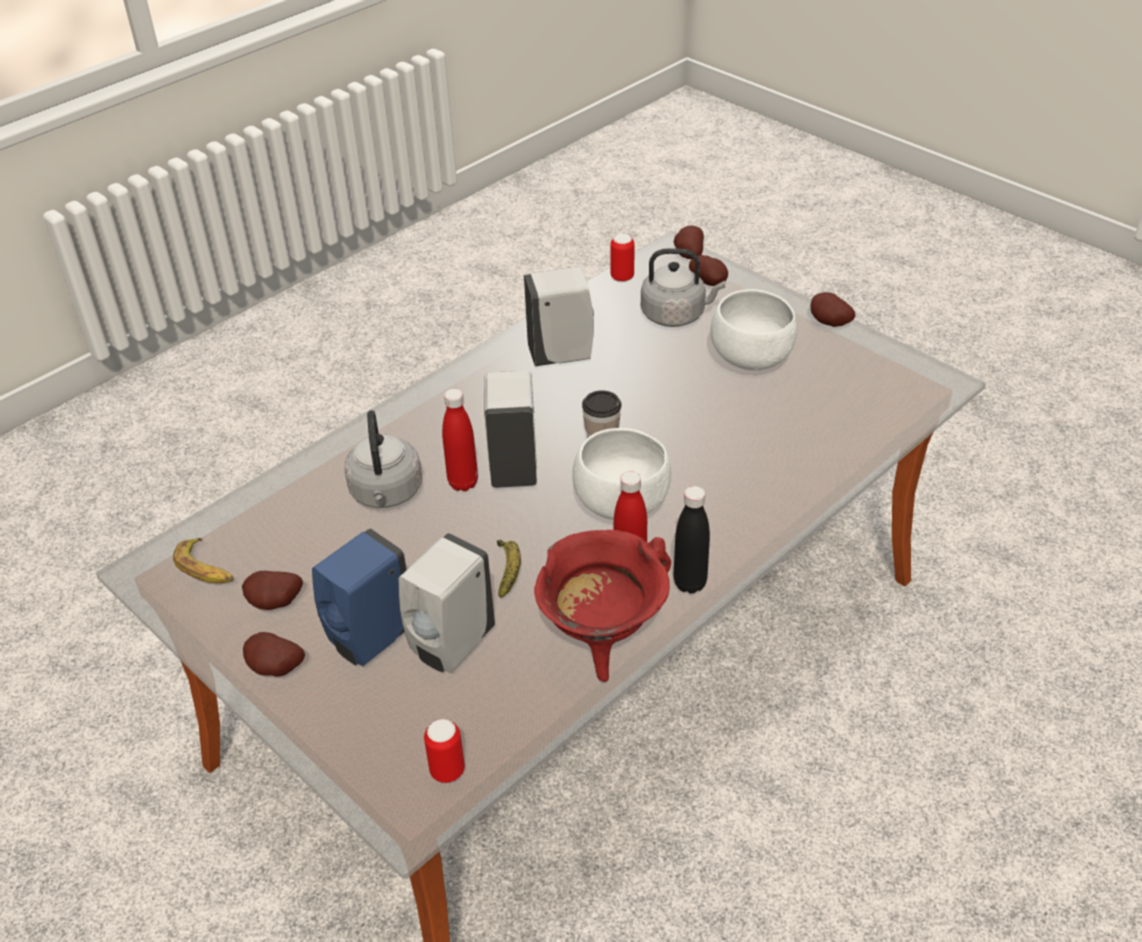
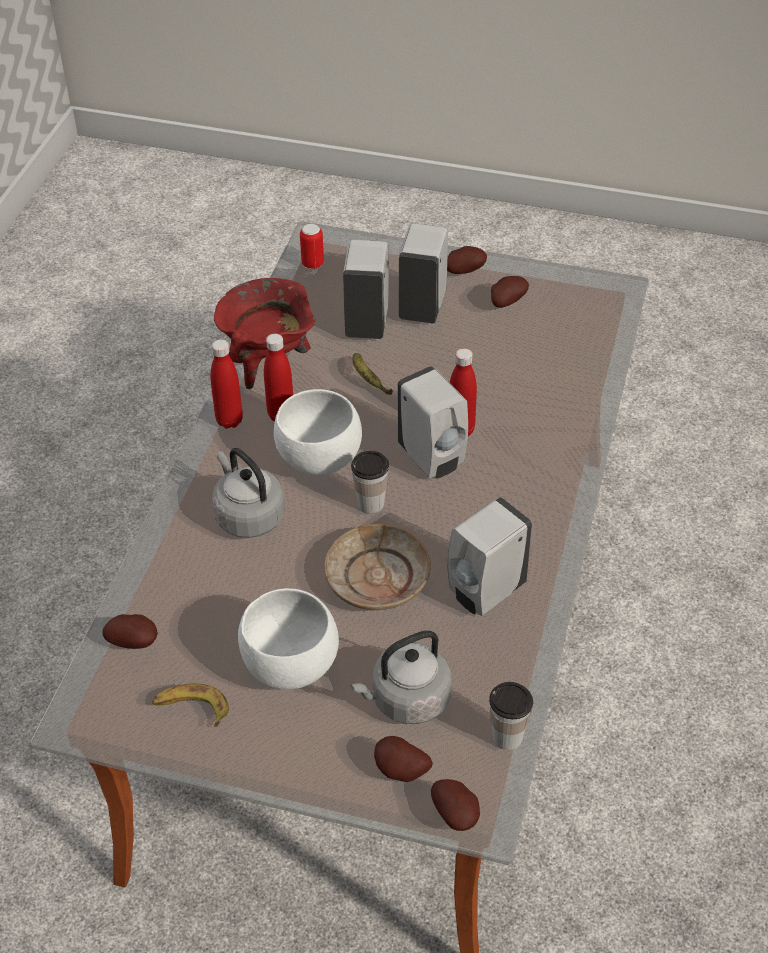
camera: 150 degrees right, 5 degrees up
banana [173,538,233,583] -> banana moved to [152,684,229,727]
blue soap dispenser [312,529,407,666] -> white soap dispenser [399,224,448,323]
grey kettle [344,410,422,508] -> grey kettle moved to [212,448,285,538]
can [610,234,635,282] -> cup [489,682,533,750]
black bottle [673,486,710,594] -> red bottle [211,339,243,429]
potato [810,292,855,327] -> potato moved to [103,614,158,649]
none -> beige plate [324,524,431,610]

